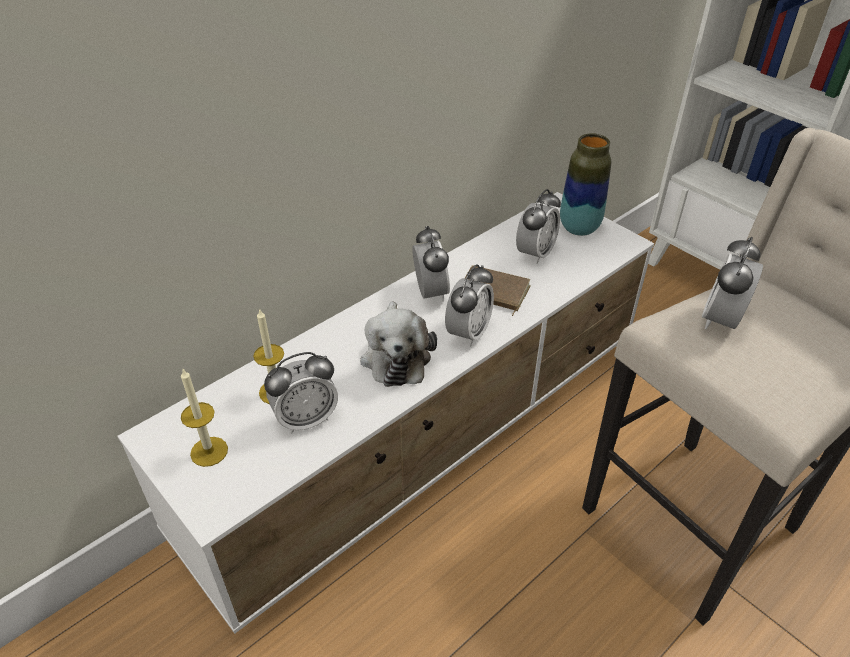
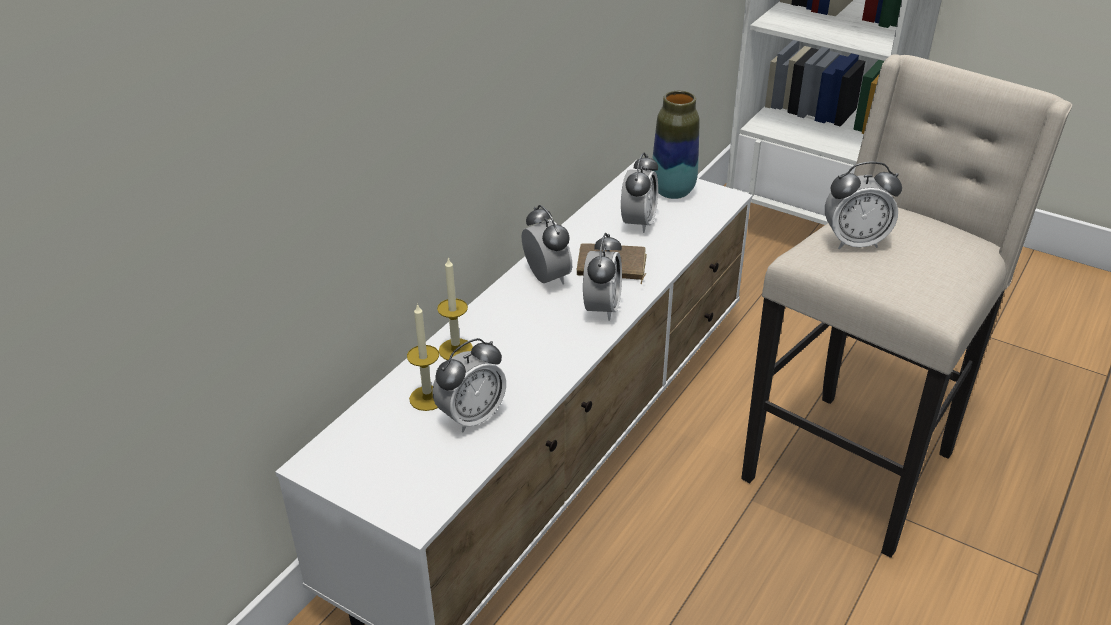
camera: 15 degrees left, 5 degrees down
candle [181,369,228,467] -> candle moved to [437,257,473,360]
plush toy [360,302,437,387] -> none
alarm clock [702,237,763,329] -> alarm clock turned 105 degrees counterclockwise [825,162,902,249]

